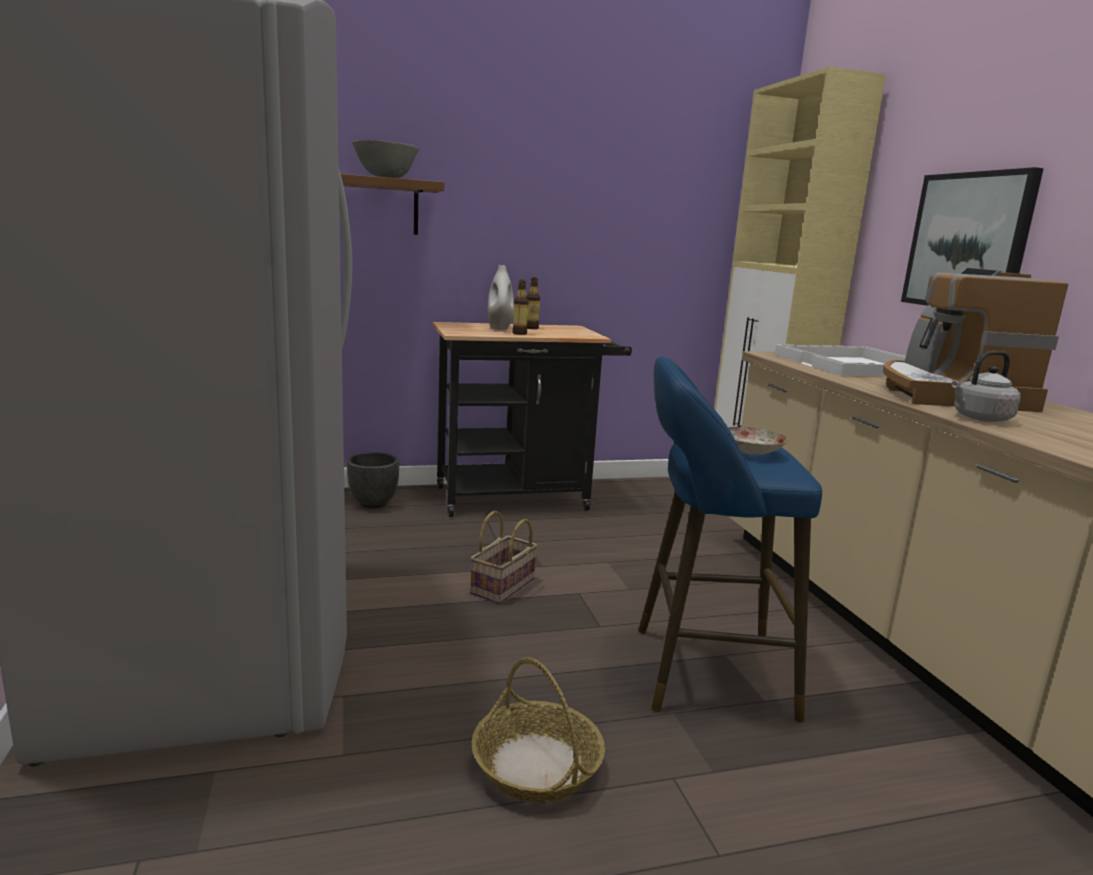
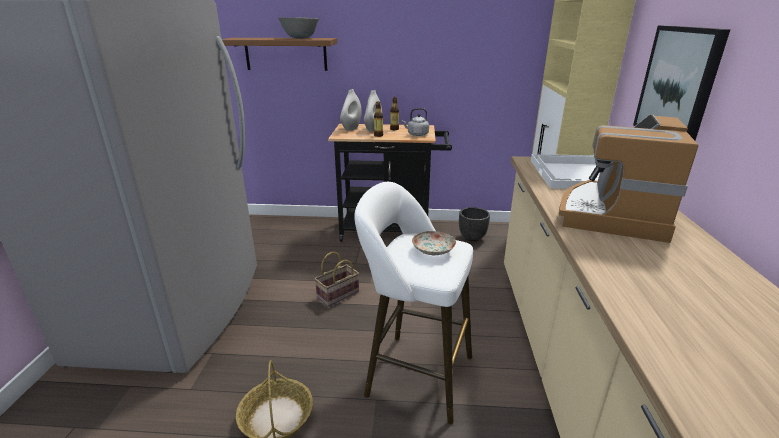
camera: 20 degrees right, 10 degrees up
black planter [347,452,399,508] -> black planter moved to [459,207,490,242]
blue stool [638,356,822,723] -> white stool [354,182,473,424]
grey kettle [952,351,1021,422] -> grey kettle moved to [402,108,429,136]
none -> white vase [340,89,362,130]

